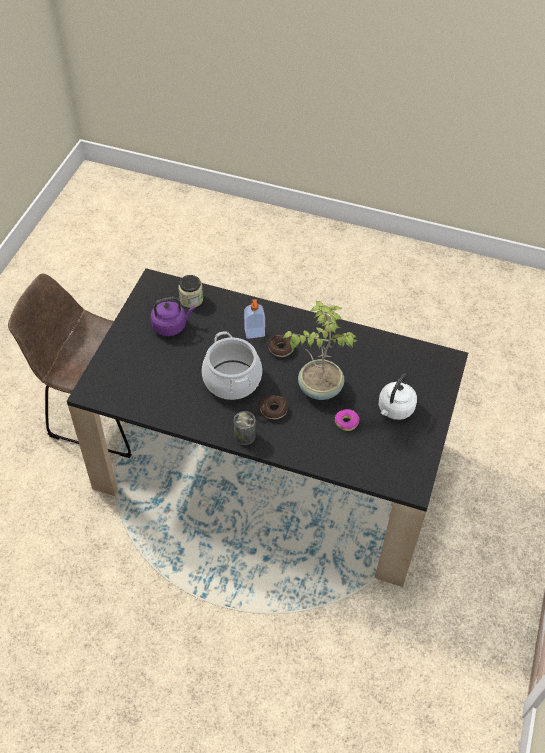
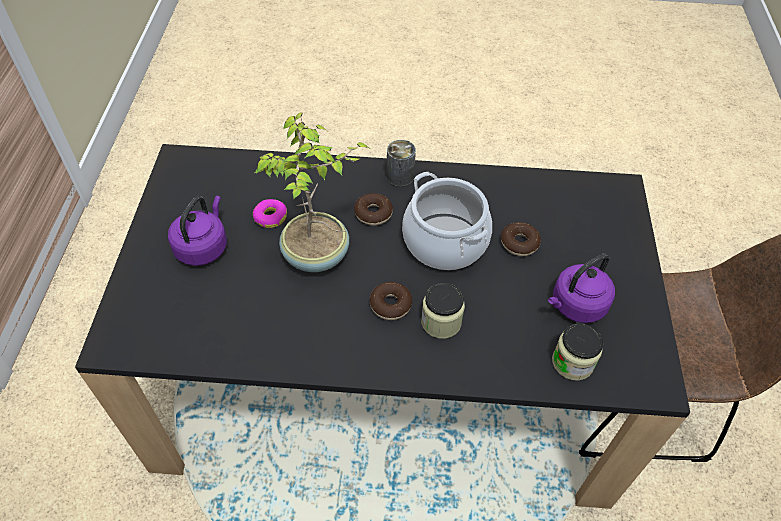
camera: 165 degrees right, 0 degrees up
soap dispenser [244,299,265,339] -> jar [421,283,465,339]
white kettle [379,373,417,420] -> purple kettle [168,196,227,266]
none -> donut [501,222,541,256]

